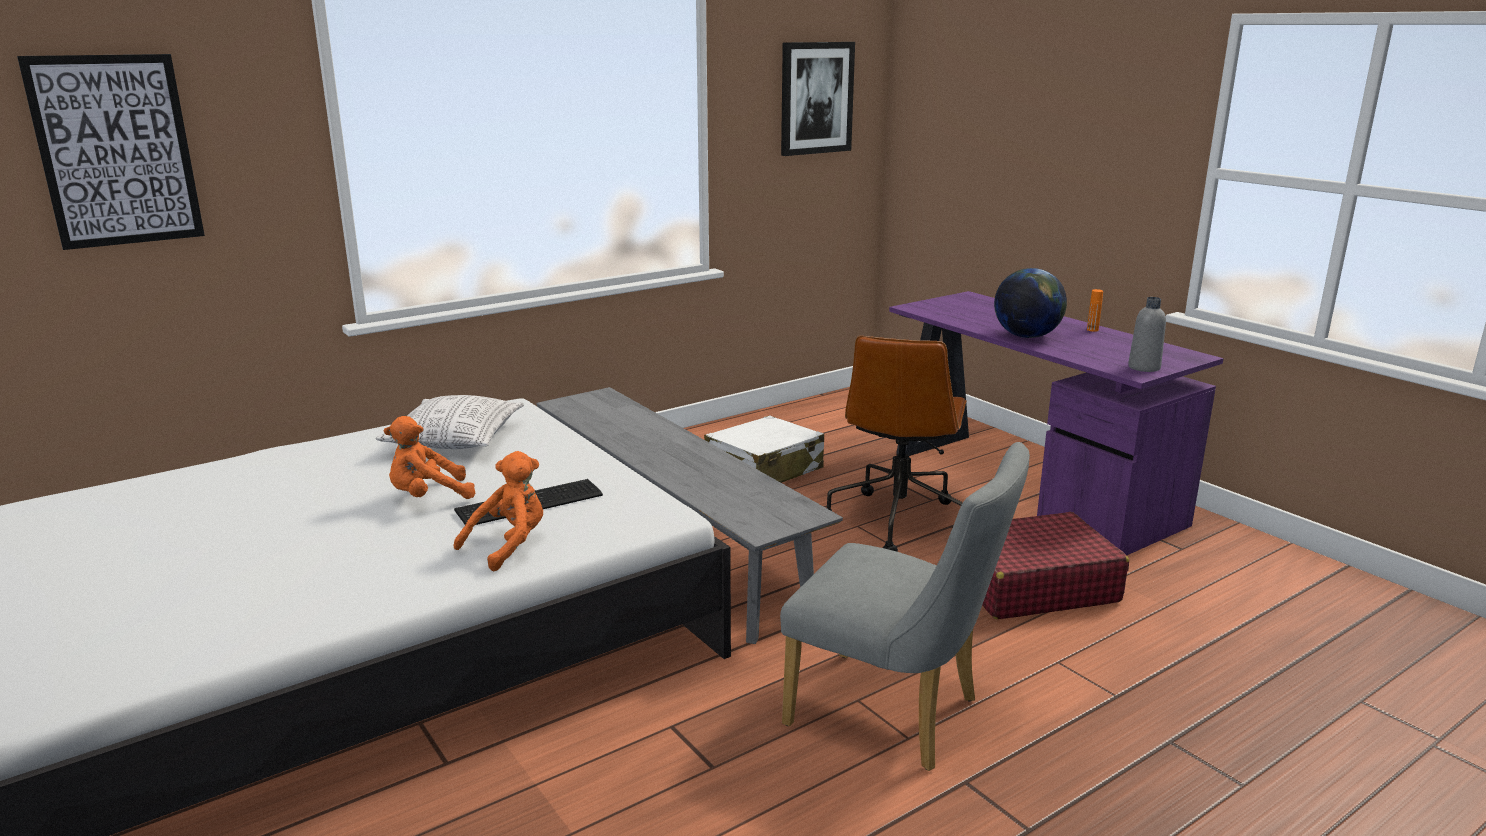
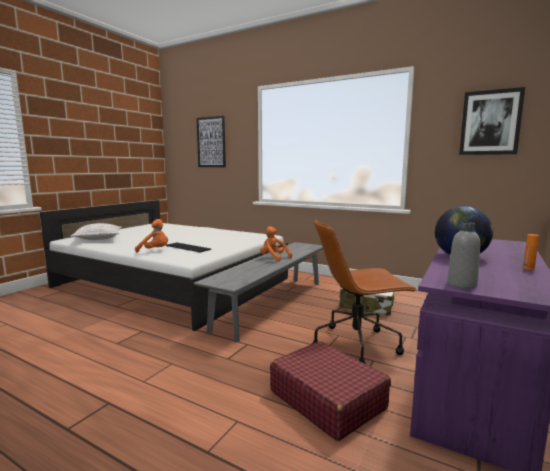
camera: 65 degrees right, 10 degrees down
pillow [376,395,524,449] -> pillow moved to [70,223,121,240]
orange plush toy [384,416,475,499] -> orange plush toy moved to [260,226,292,261]
grey chair [780,442,1030,771] -> none

